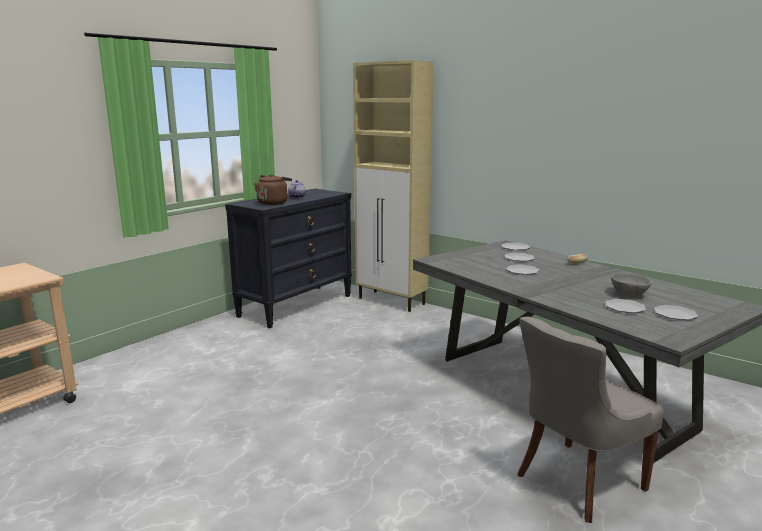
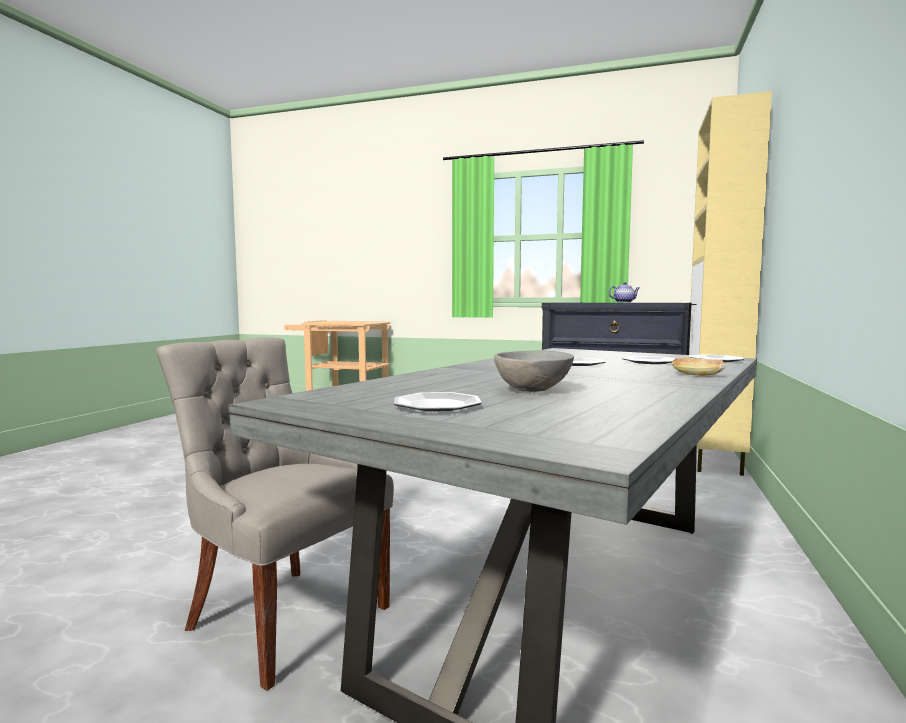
camera: 70 degrees right, 10 degrees down
brown kettle [254,174,292,205] -> none
plate [605,299,646,313] -> none

